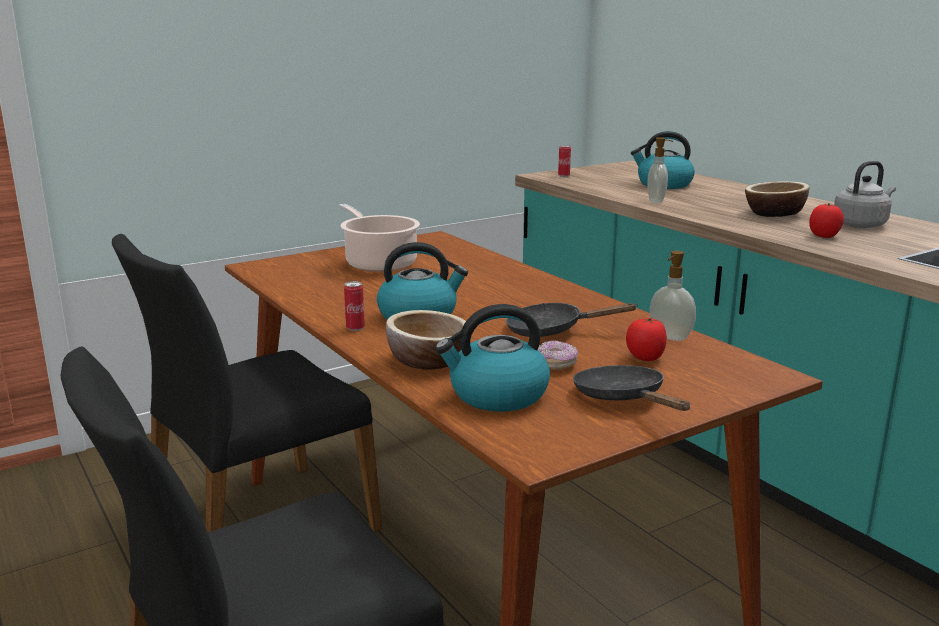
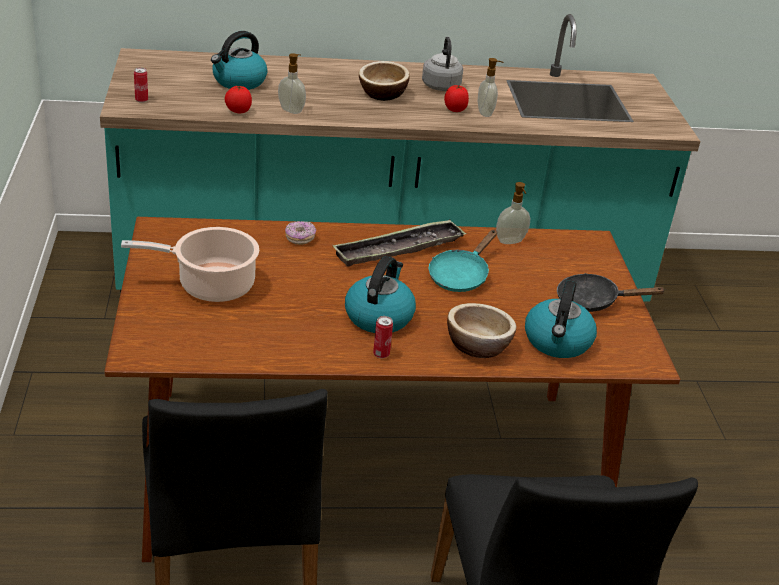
camera: 65 degrees left, 15 degrees up
black frying pan [505,303,638,337] -> turquoise frying pan [429,230,497,292]
donut [538,340,578,370] -> donut moved to [285,221,316,245]
tomato [626,318,667,361] -> tomato moved to [225,86,252,113]
none -> tray [333,219,467,267]
none -> soap dispenser [478,58,504,117]

